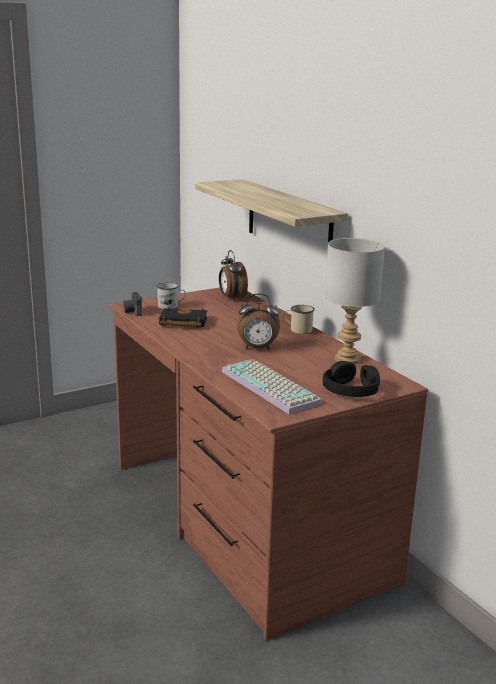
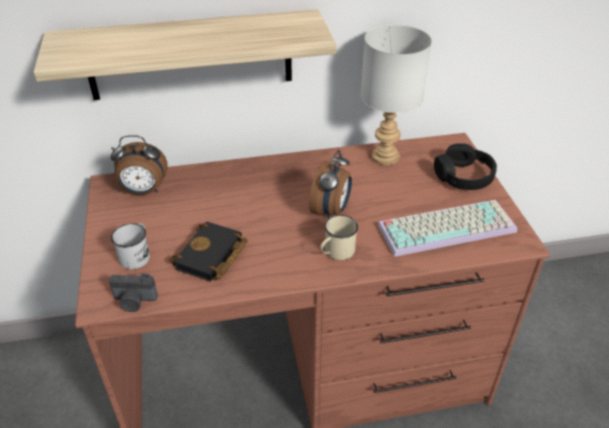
camera: 70 degrees left, 20 degrees up
beige mug [284,305,314,334] -> beige mug moved to [320,215,358,260]

